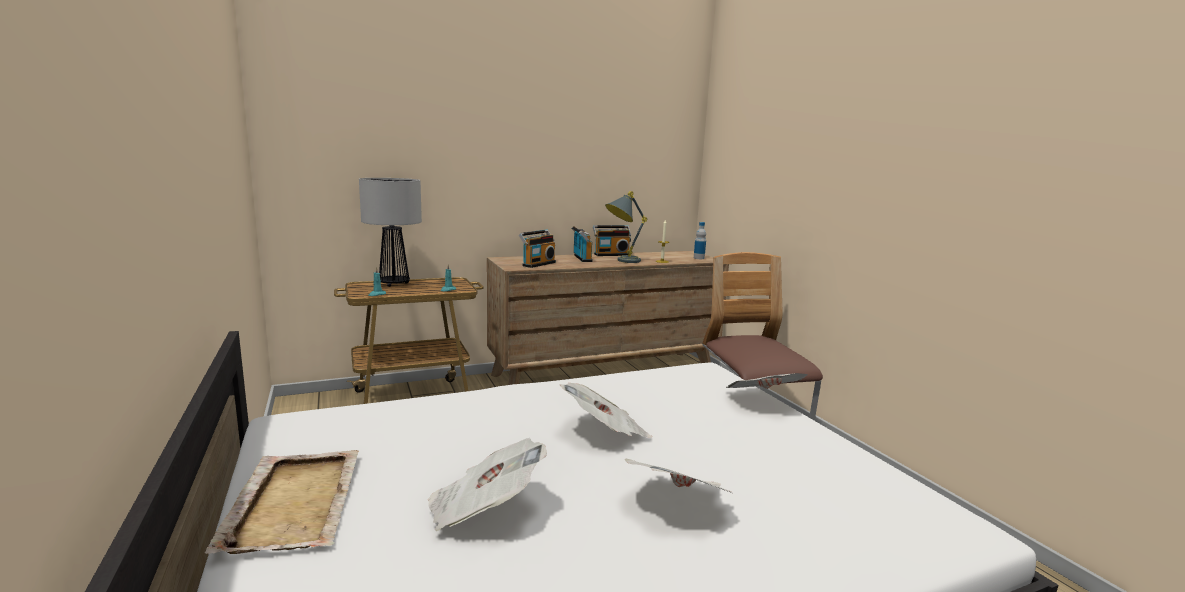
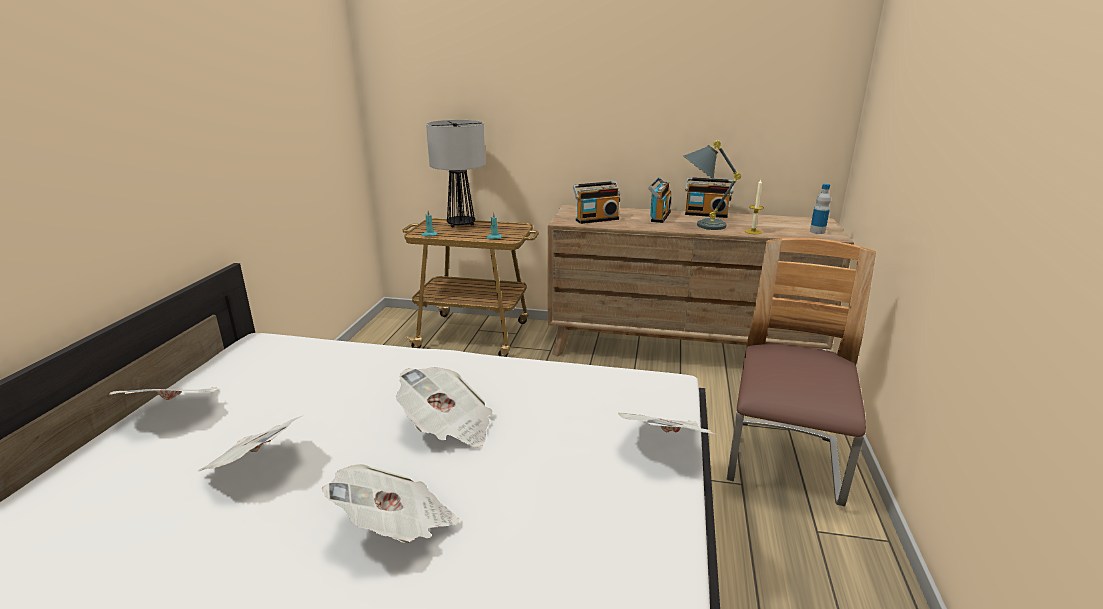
camera: 35 degrees right, 10 degrees up
beige tray [205,450,359,554] -> newspaper [109,387,218,400]

